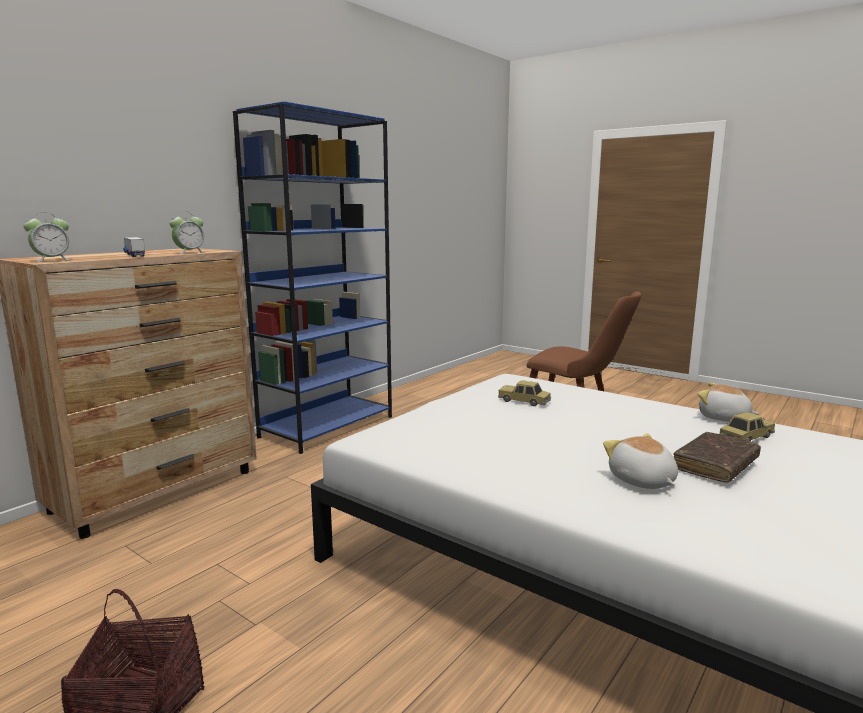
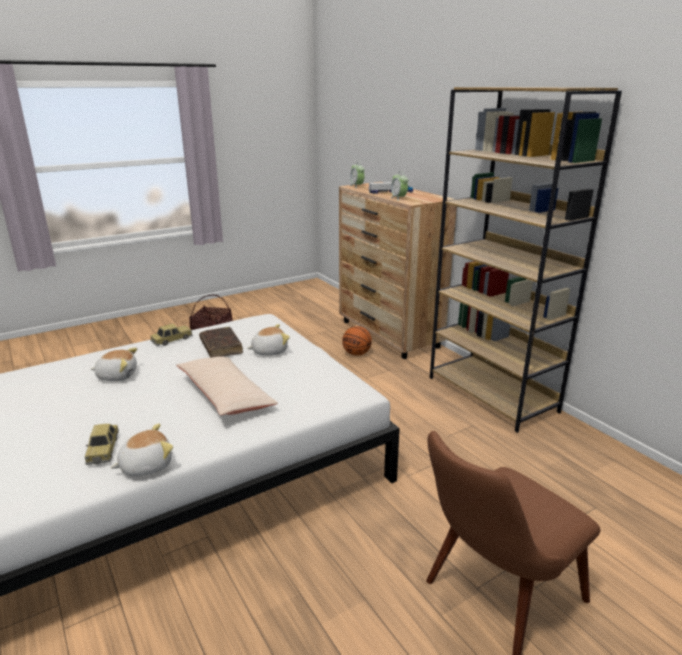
camera: 110 degrees right, 10 degrees up
blue bookcase [233,101,392,454] -> brown bookcase [430,87,622,433]
toy car [498,380,551,406] -> toy car moved to [150,324,192,346]
brown book [673,432,761,482] -> brown book moved to [199,327,243,357]
none -> beige pillow [176,356,278,415]
none -> plush toy [247,324,290,356]
none -> basketball [342,326,372,356]

